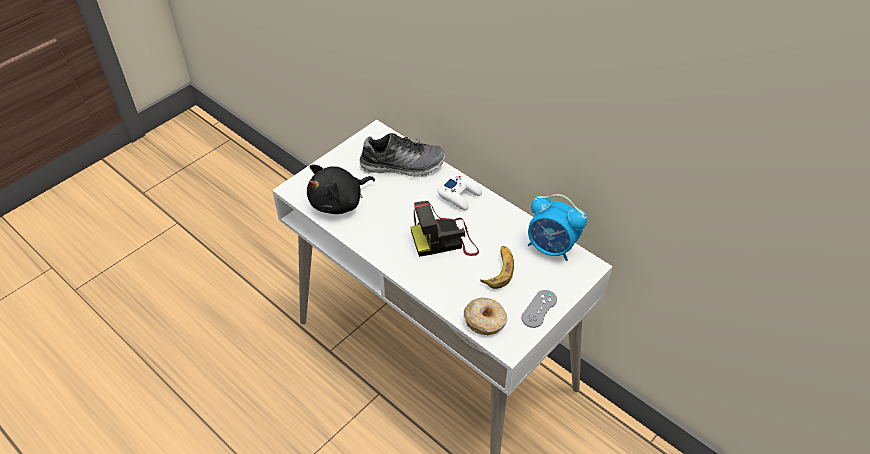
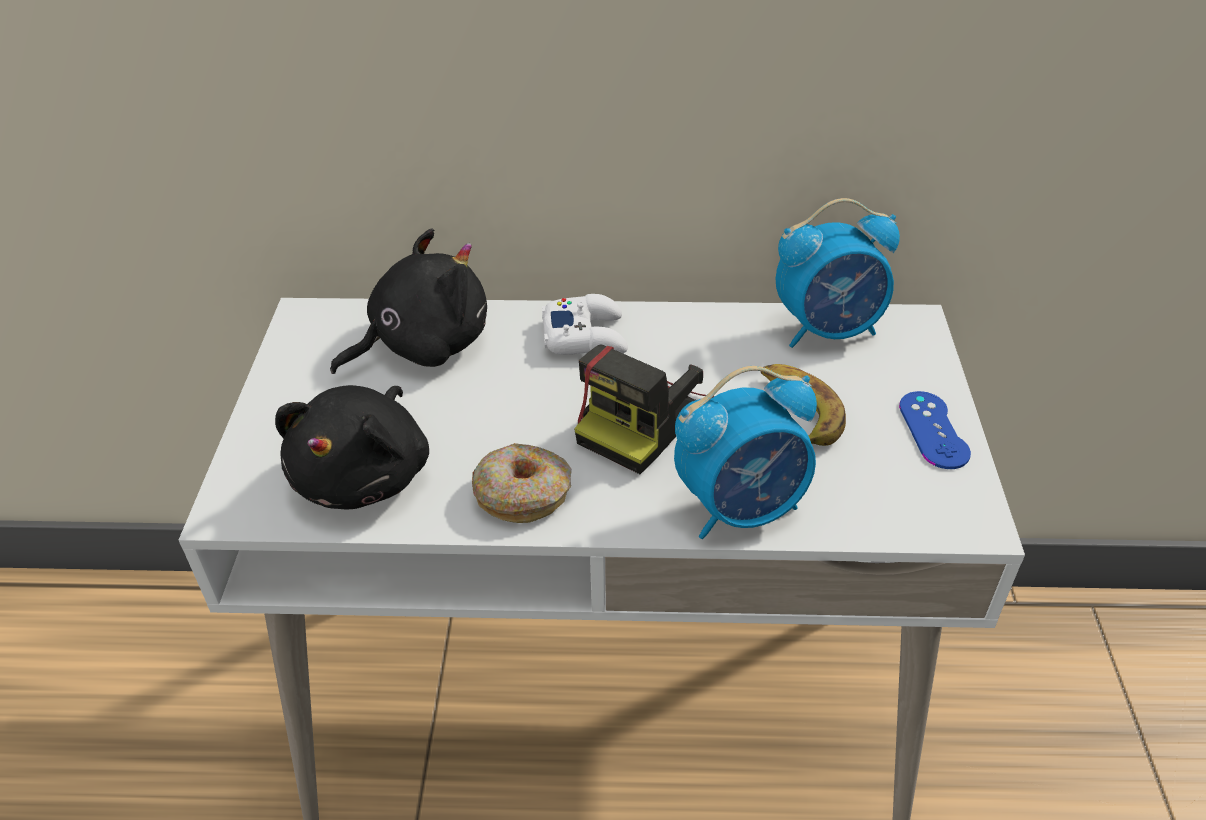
camera: 40 degrees left, 5 degrees down
shoe [359,133,446,178] -> black plush toy [330,228,487,374]
donut [464,297,507,335] -> donut moved to [472,443,572,523]
grey game controller [521,290,557,328] -> blue game controller [899,391,971,469]
none -> alarm clock [674,366,817,539]

